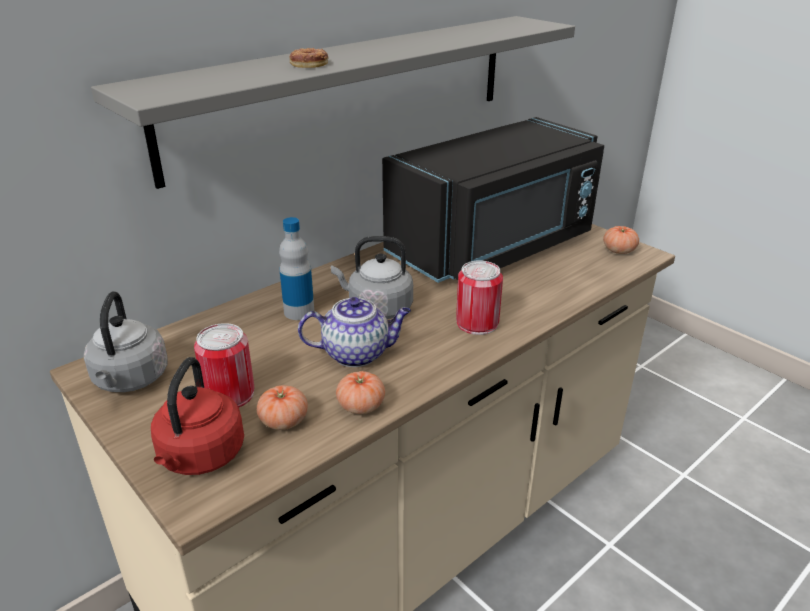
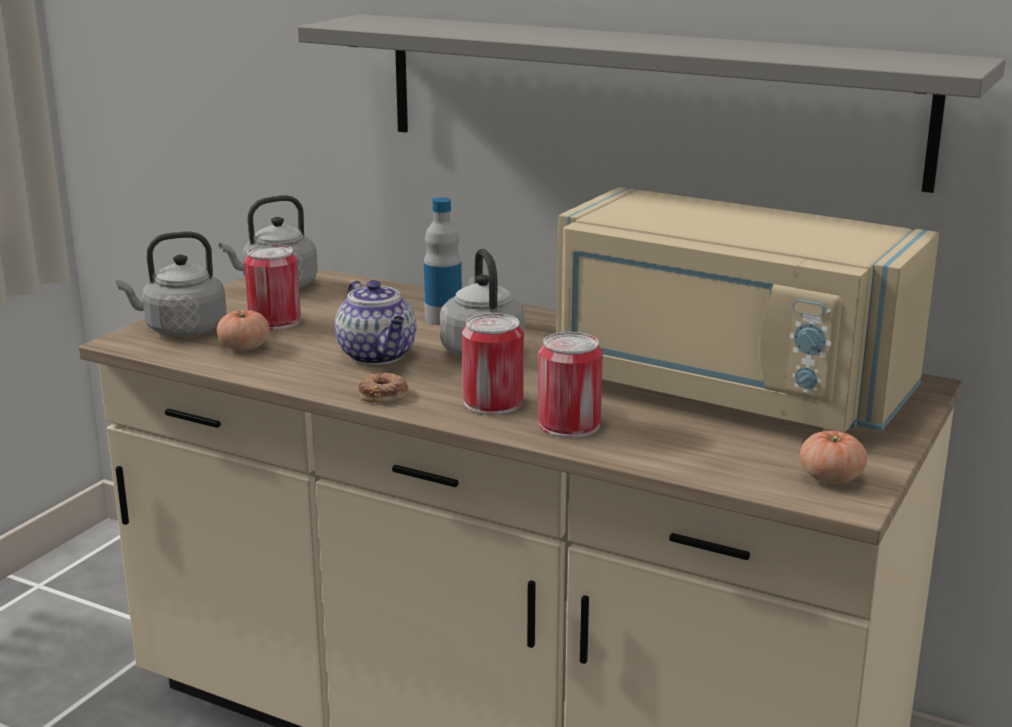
camera: 70 degrees right, 10 degrees down
red kettle [151,357,244,475] -> grey kettle [116,231,227,336]
donut [290,48,329,68] -> donut moved to [358,373,408,403]
tomato [336,371,385,414] -> none
black microwave [382,117,604,283] -> beige microwave [557,187,939,433]
none -> can [538,332,603,438]

